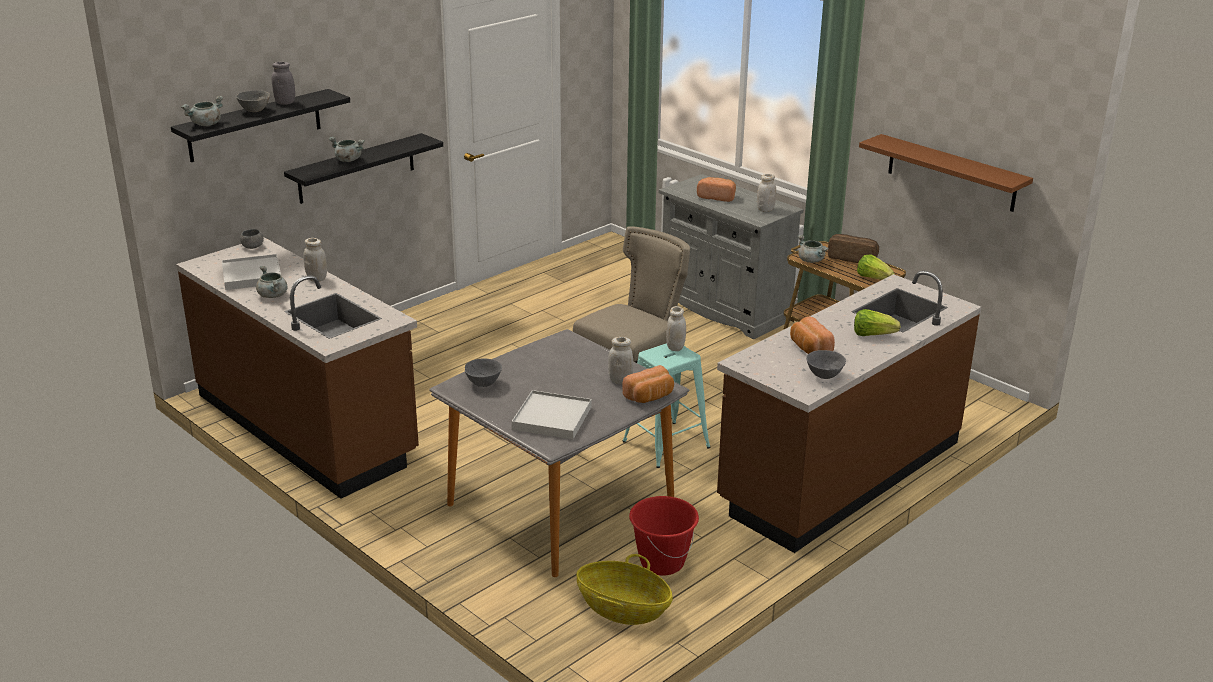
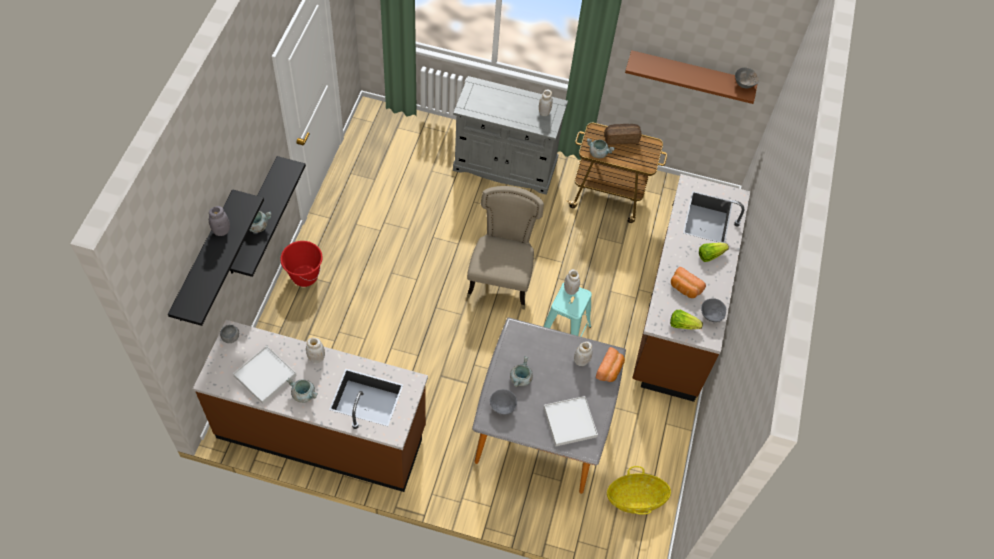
camera: 35 degrees left, 30 degrees up
grey cooking pot [181,96,223,126] -> grey cooking pot moved to [510,356,533,387]
grey bowl [236,90,270,112] -> grey bowl moved to [735,67,759,88]
red bucket [629,496,699,575] -> red bucket moved to [280,241,323,287]
bread [697,177,736,202] -> none
lettuce [857,254,895,280] -> lettuce moved to [670,310,703,329]

